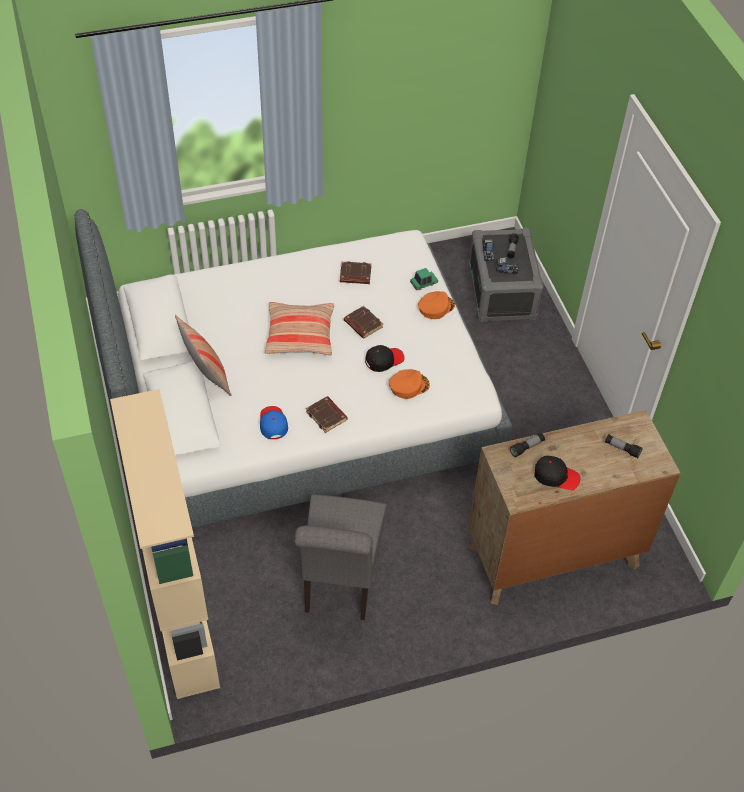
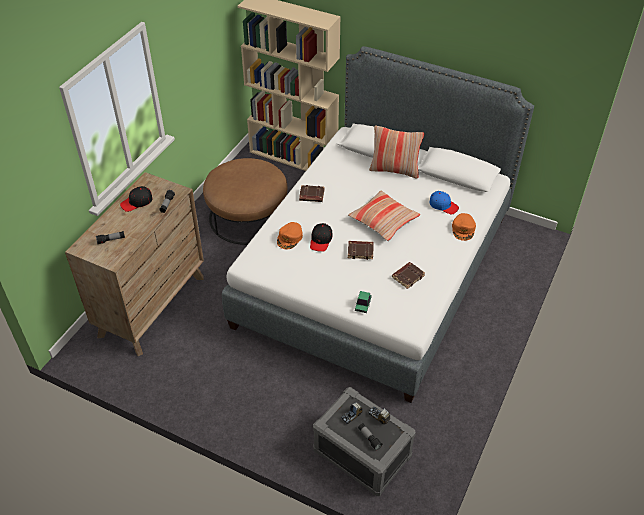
camera: 135 degrees right, 5 degrees down
blue cap [260,406,288,439] -> blue cap moved to [429,191,459,214]
grey chair [294,494,387,620] -> brown ottoman [203,158,287,245]
orange cap [418,291,455,319] -> orange cap moved to [452,213,476,241]

